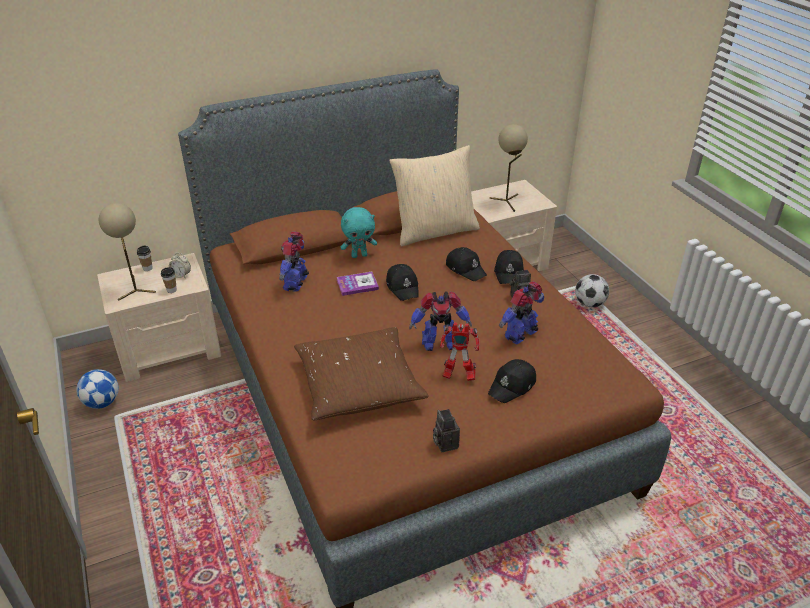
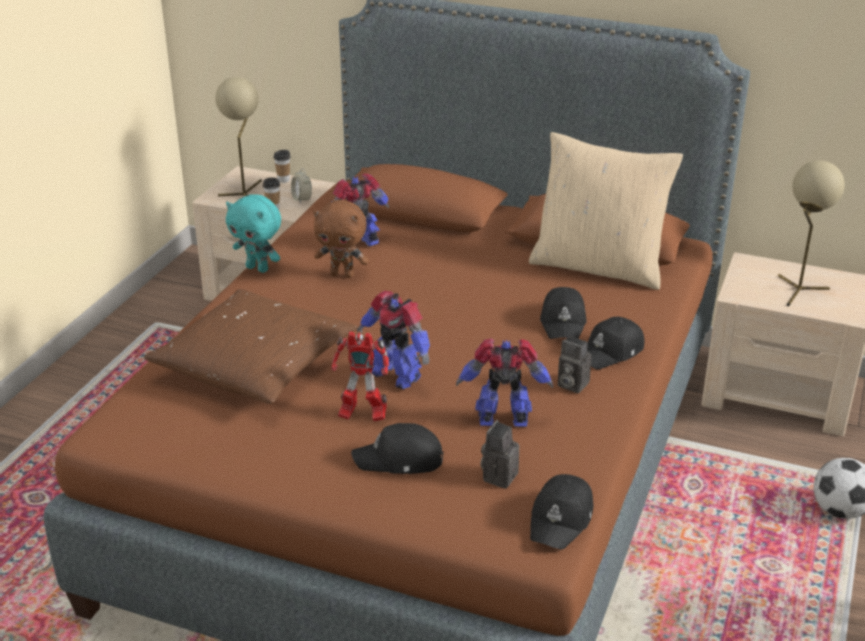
camera: 45 degrees right, 5 degrees down
football [76,369,119,409] -> none
book [337,272,379,296] -> none
turquoise plush toy [341,207,377,258] -> turquoise plush toy moved to [226,195,281,273]
black cap [386,264,418,301] -> black cap moved to [530,474,594,549]
camera [433,409,460,452] -> camera moved to [480,420,519,489]
toy robot [440,322,480,381] -> toy robot turned 45 degrees counterclockwise [331,332,389,422]
none -> brown plush toy [313,200,369,278]

